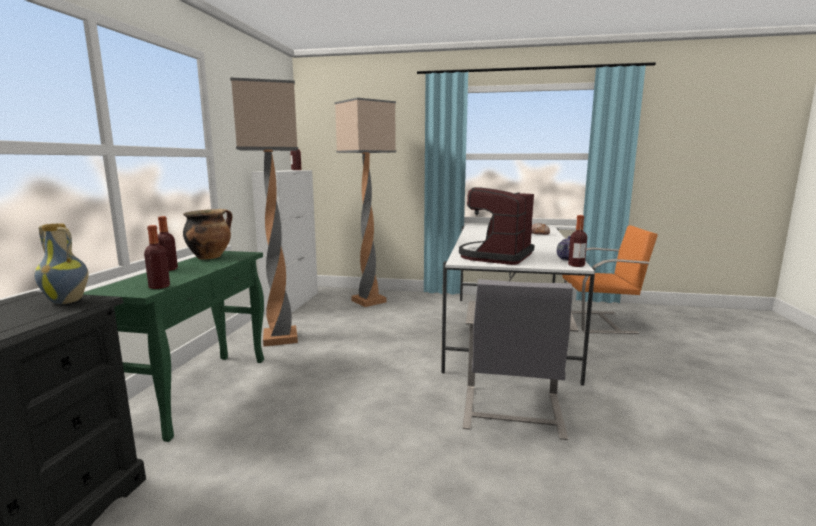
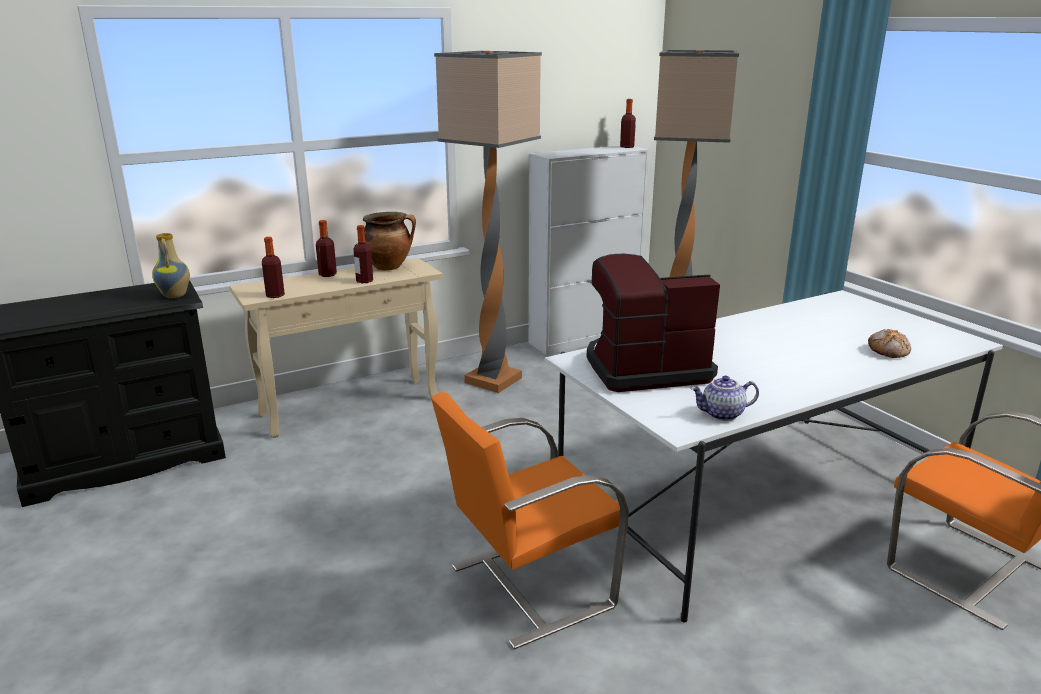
camera: 50 degrees right, 10 degrees up
green console table [83,251,264,442] -> beige console table [229,258,443,438]
grey chair [463,279,579,440] -> orange chair [431,392,629,649]
bottle [568,215,587,267] -> bottle moved to [354,225,373,283]

